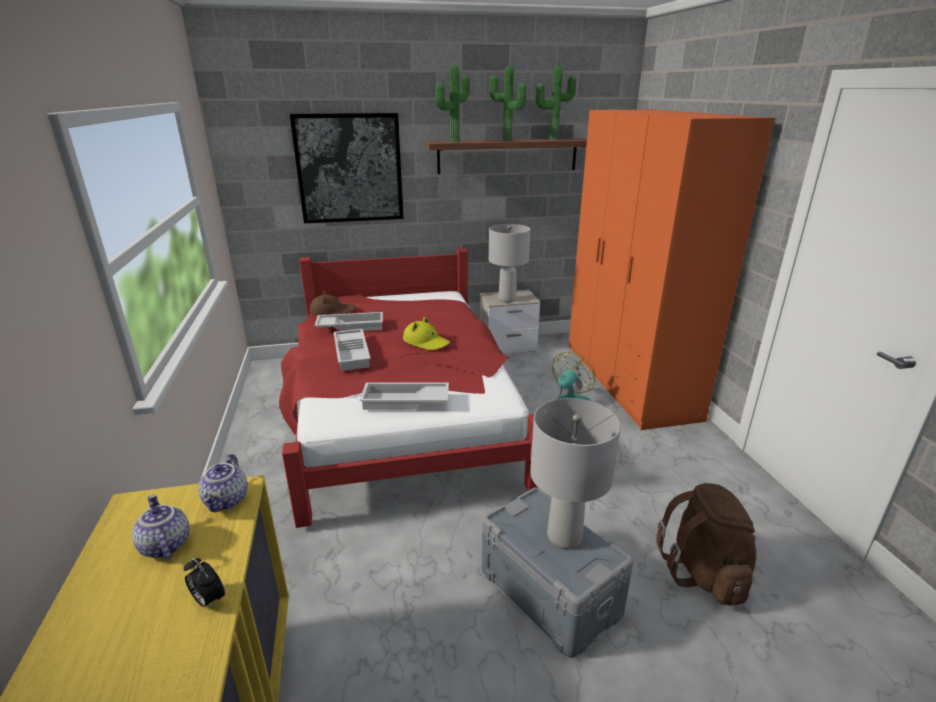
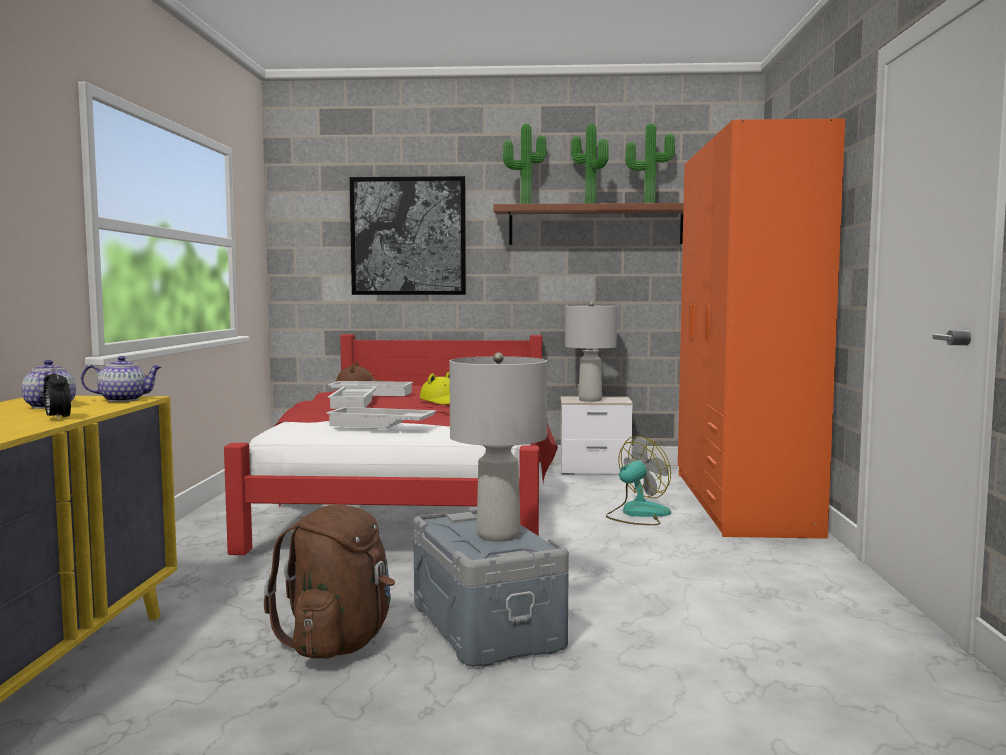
camera: 15 degrees right, 20 degrees down
teapot [198,454,248,512] -> teapot turned 120 degrees counterclockwise [81,356,162,402]
brown backpack [656,483,756,606] -> brown backpack moved to [264,505,395,659]

